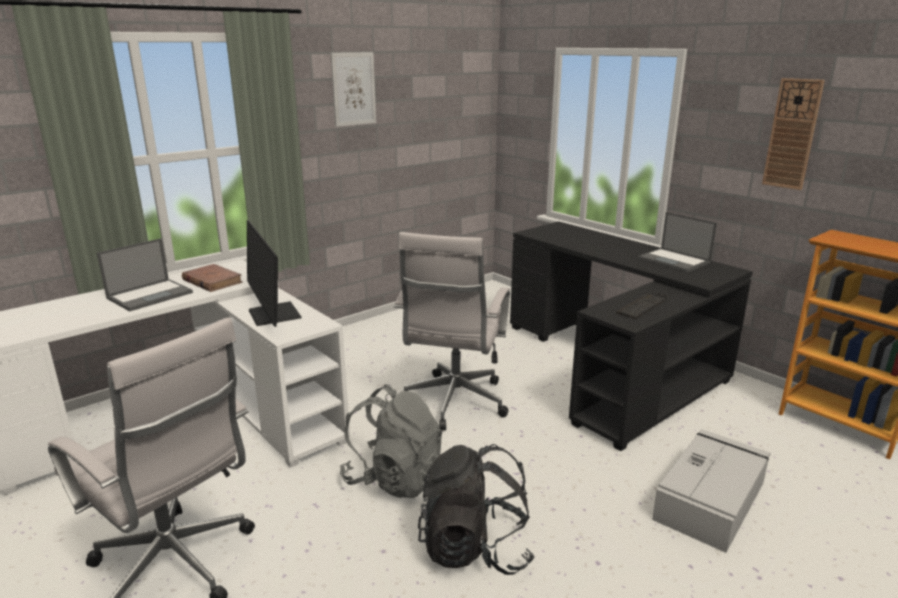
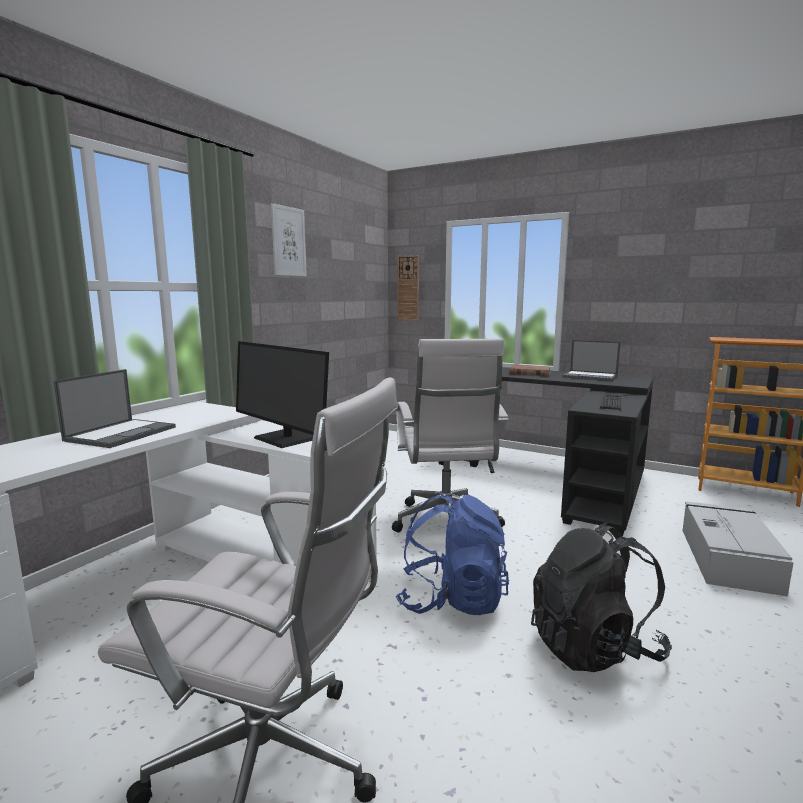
camera: 20 degrees left, 10 degrees down
brown book [182,264,243,292] -> brown book moved to [509,365,551,376]
grey backpack [340,384,442,498] -> blue backpack [396,493,509,615]
wall clock [762,78,825,190] -> wall clock moved to [397,255,419,321]

